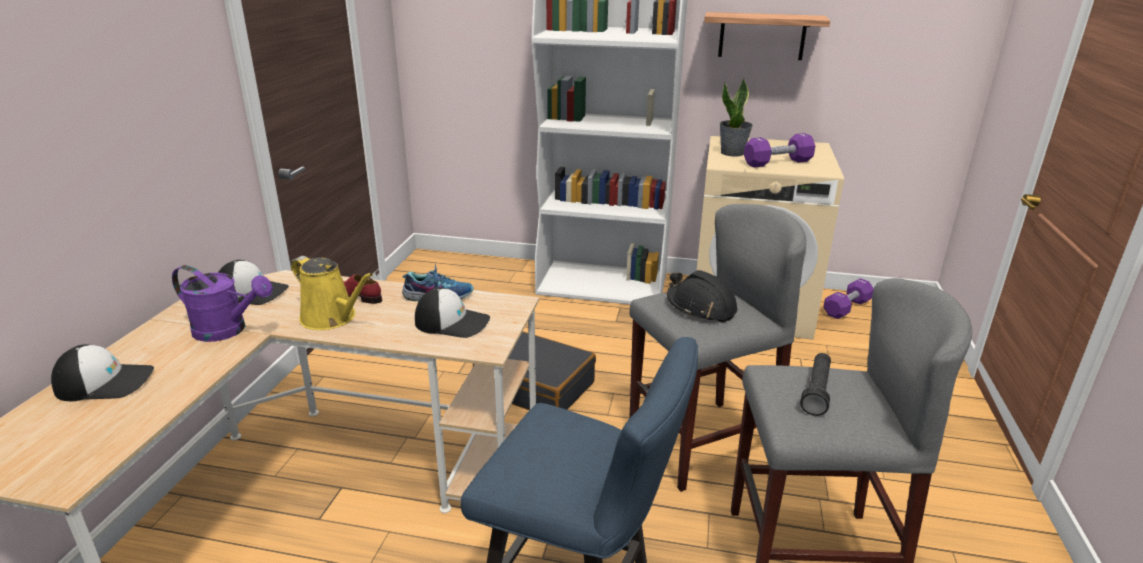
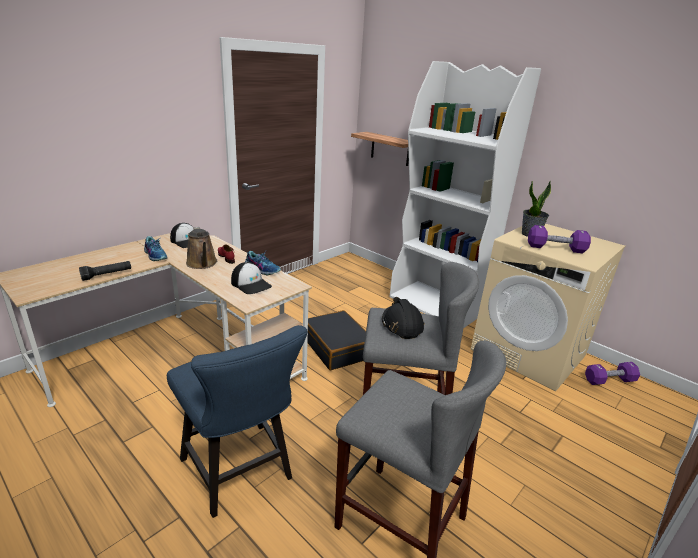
camera: 30 degrees right, 0 degrees up
cap [51,344,154,401] -> none
purple watering can [172,265,273,342] -> shoe [144,236,168,261]
yellow watering can [291,256,373,330] -> brown watering can [186,227,217,269]
shelf [704,12,830,60] -> shelf moved to [351,132,409,166]
black flashlight [800,353,831,416] -> black flashlight moved to [79,261,131,281]

